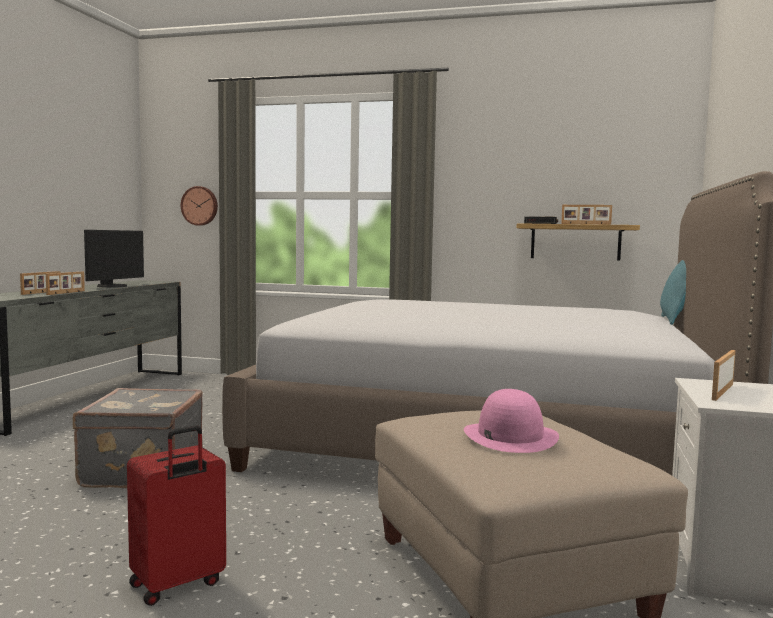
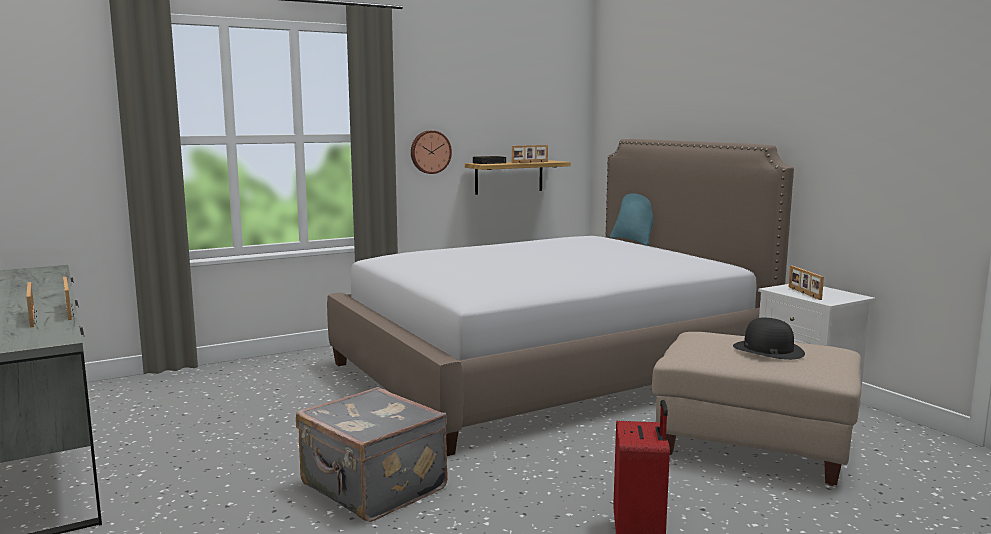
camera: 45 degrees left, 5 degrees up
monitor [84,230,144,288] -> none
wall clock [181,186,218,226] -> wall clock moved to [411,130,452,174]
pink hat [464,389,559,453] -> black hat [733,318,805,360]

